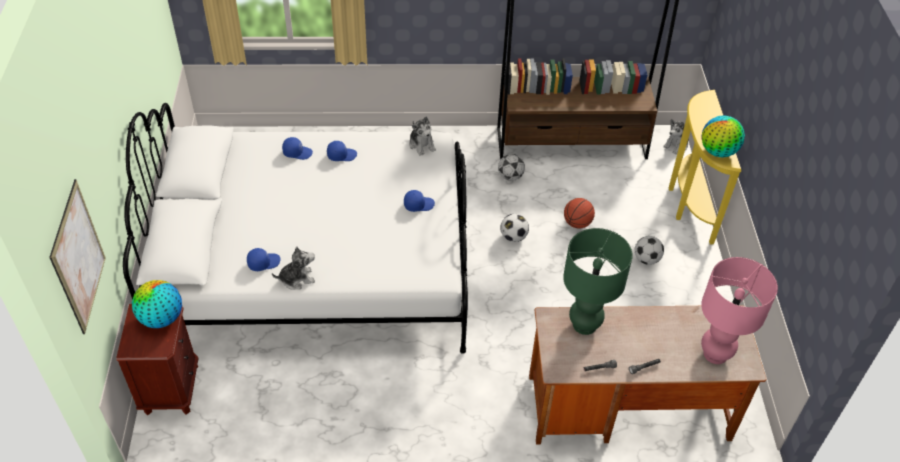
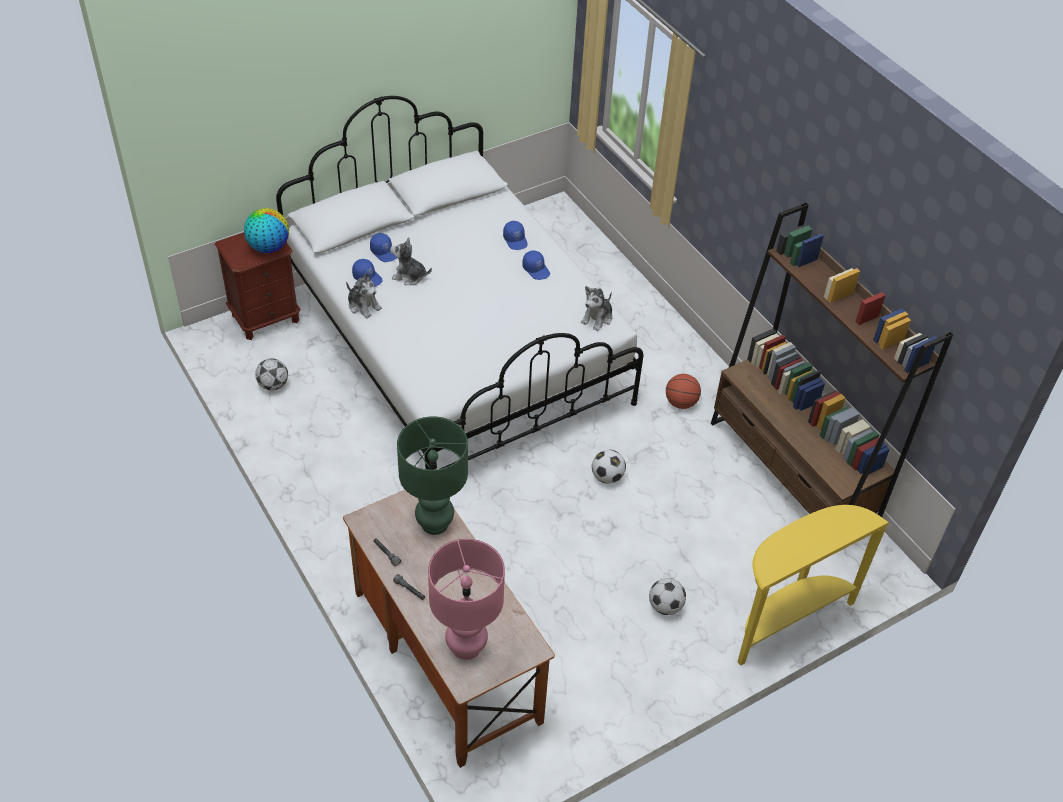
camera: 60 degrees right, 0 degrees up
picture [49,179,106,334] -> none
blue cap [404,190,435,212] -> blue cap moved to [370,233,397,262]
football [498,154,525,181] -> football moved to [255,358,288,391]
basketball [564,198,595,229] -> basketball moved to [666,374,701,409]
plush toy [663,119,689,155] -> plush toy moved to [390,238,432,285]
globe [701,115,745,157] -> none

